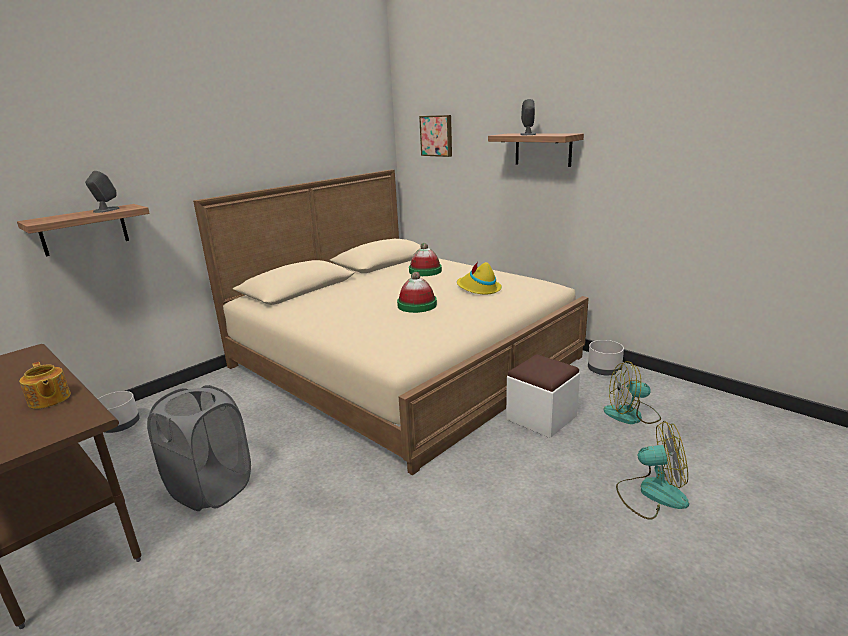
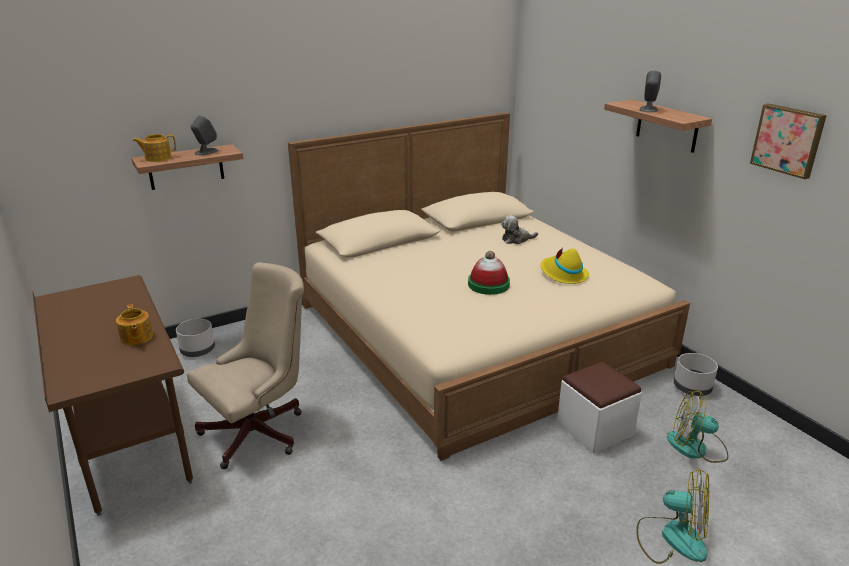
camera: 15 degrees right, 5 degrees up
grey laundry basket [147,385,251,511] -> beige office chair [187,262,304,469]
hat [409,243,442,276] -> plush toy [502,216,538,244]
picture [419,115,452,157] -> picture moved to [750,104,827,179]
none -> teapot [133,134,176,162]

